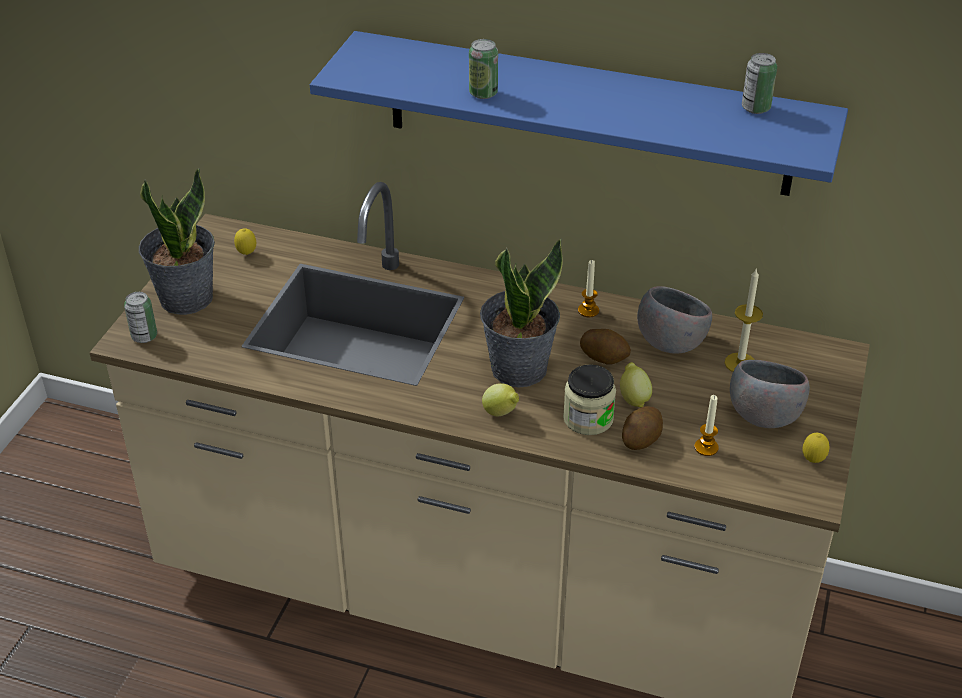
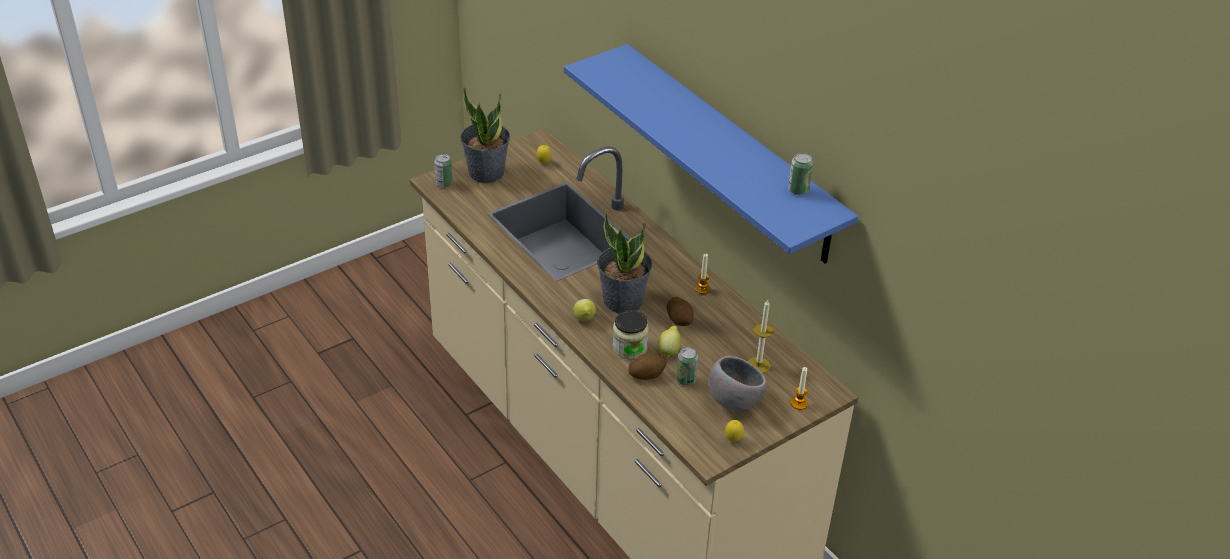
camera: 35 degrees right, 0 degrees up
can [469,39,498,99] -> can moved to [676,347,698,385]
grey bowl [637,286,712,354] -> none
candle [694,395,719,456] -> candle moved to [791,367,808,410]

